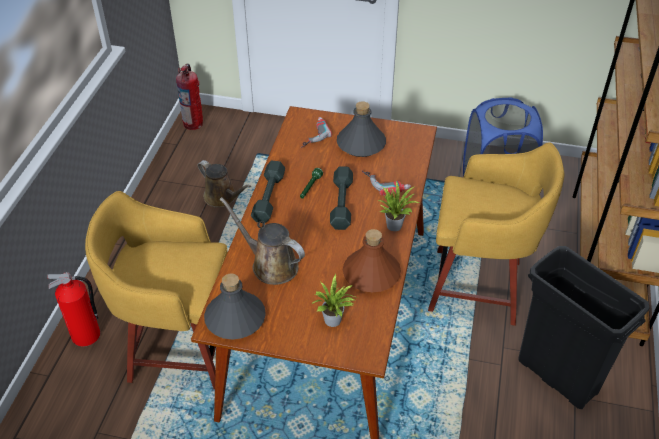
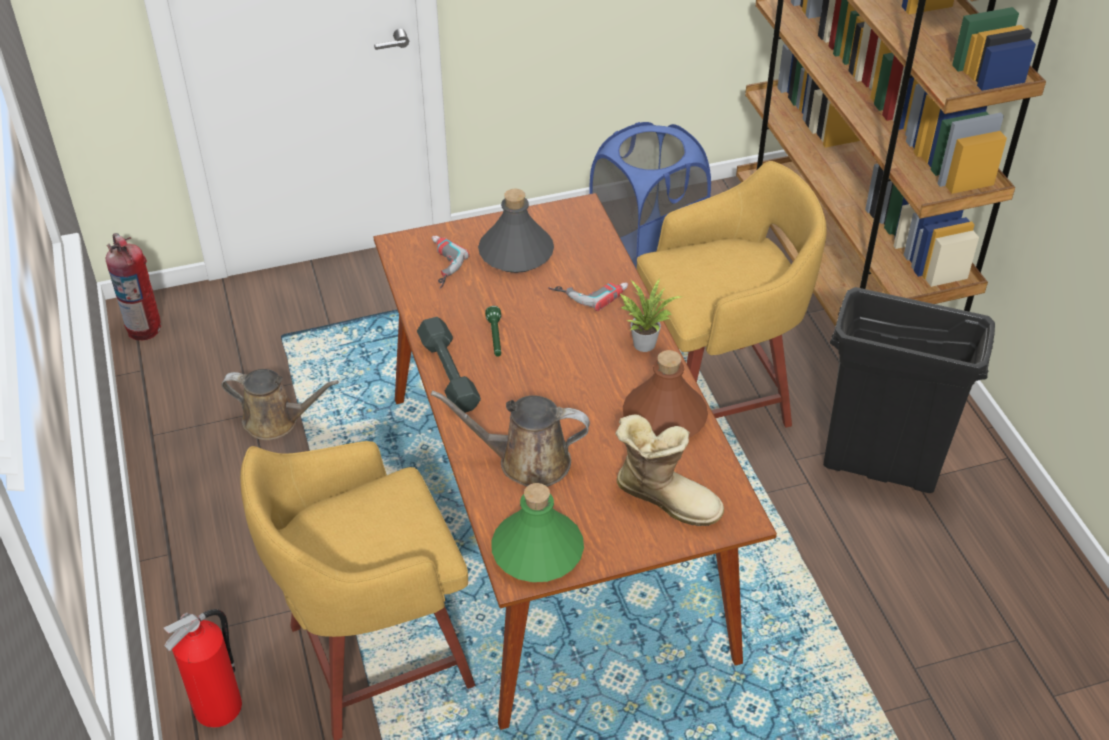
camera: 30 degrees left, 0 degrees up
grey bottle [204,274,266,340] -> green bottle [491,483,584,582]
potted plant [312,274,358,327] -> boot [615,415,724,526]
grey dumbbell [330,166,353,230] -> none

